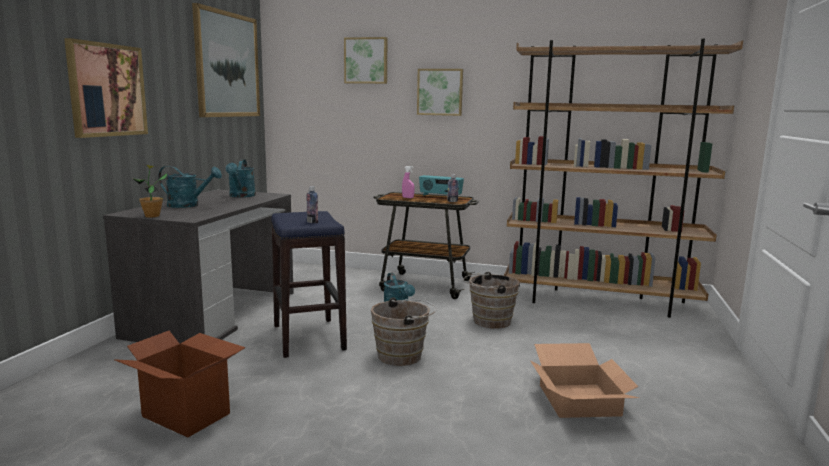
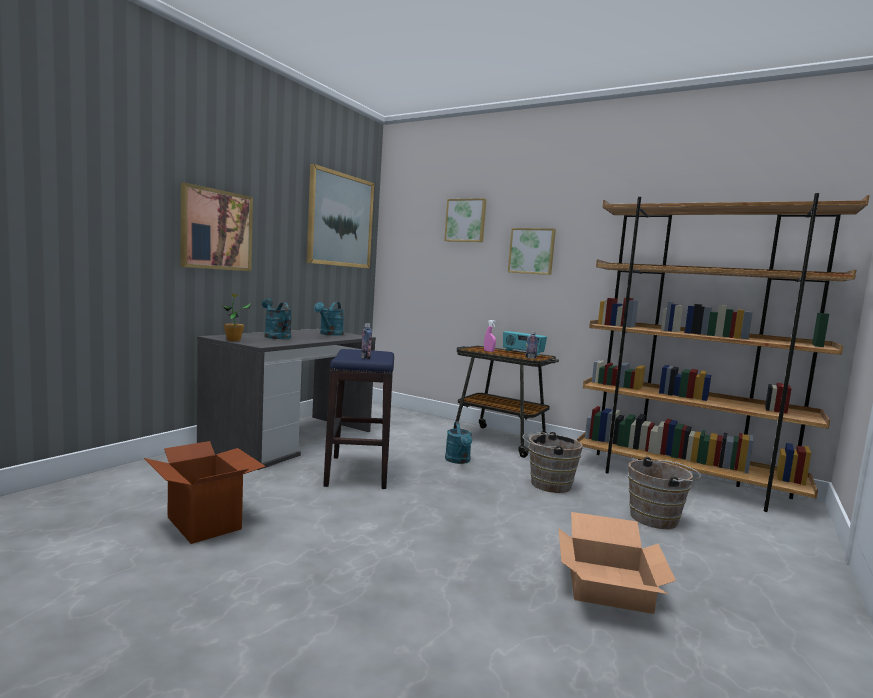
camera: 15 degrees right, 5 degrees down
turquoise watering can [158,166,222,208] -> turquoise watering can turned 150 degrees counterclockwise [262,299,292,339]
brown bucket [371,298,437,366] -> brown bucket moved to [628,457,701,529]

